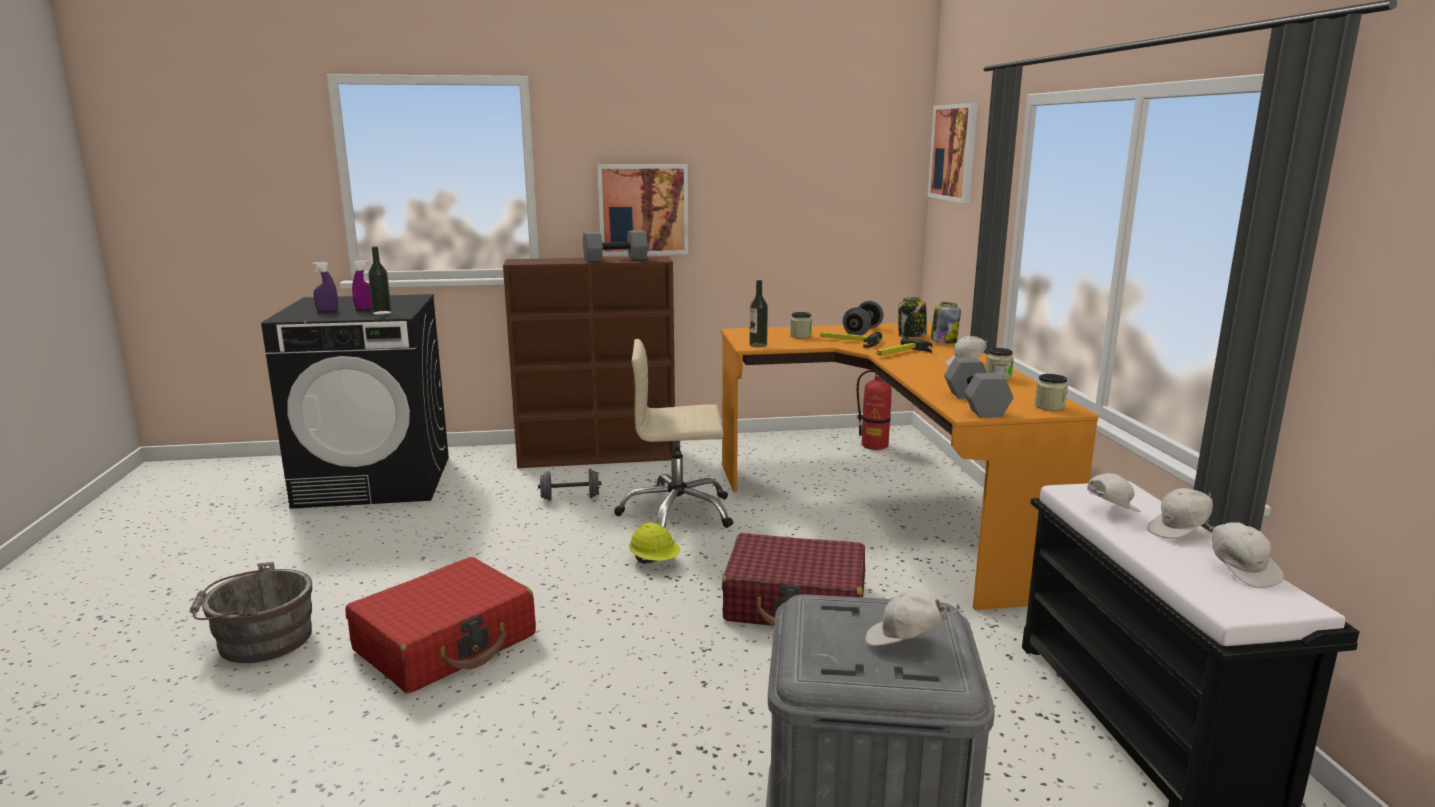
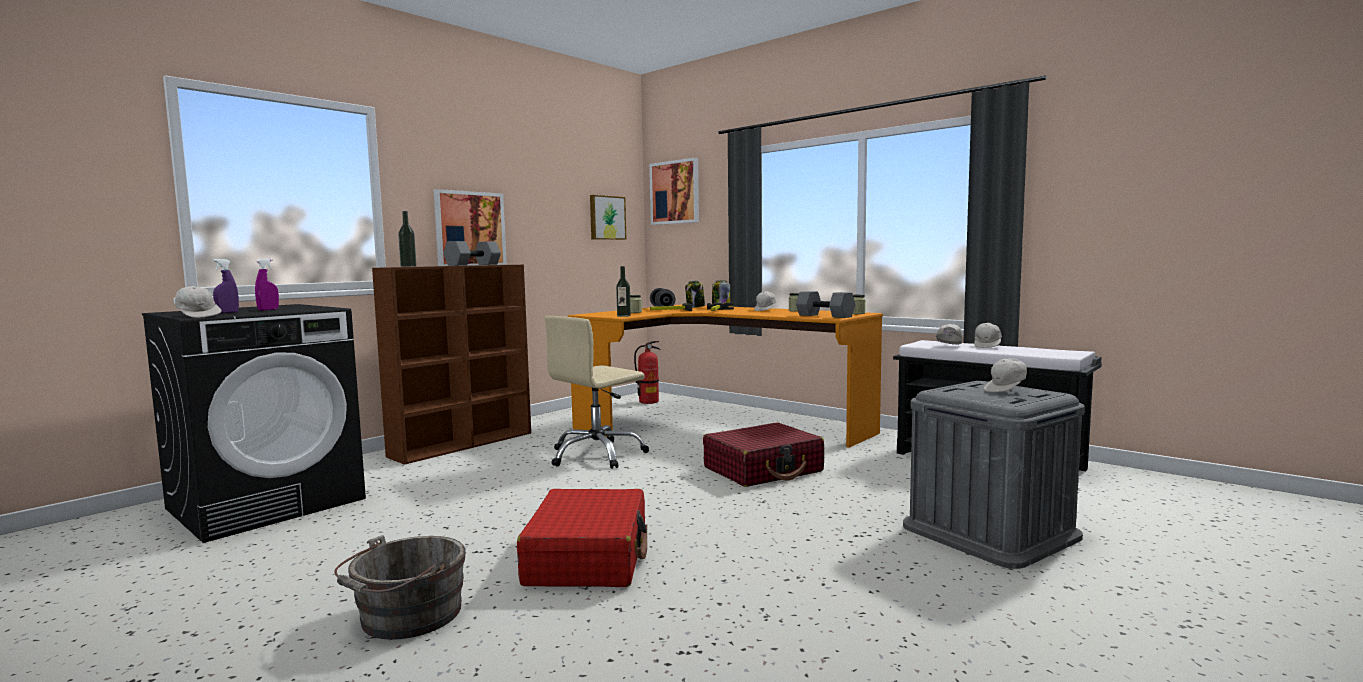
camera: 40 degrees left, 10 degrees down
bottle [368,247,392,315] -> bottle moved to [398,211,417,267]
grey dumbbell [538,469,601,501] -> none
yellow hard hat [629,522,680,564] -> none
white cap [1204,519,1284,588] -> white cap moved to [175,286,221,318]
none -> picture [590,195,626,240]

